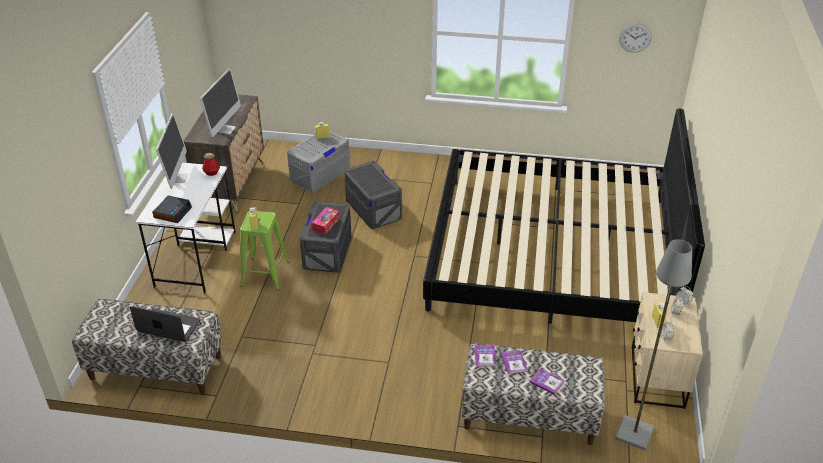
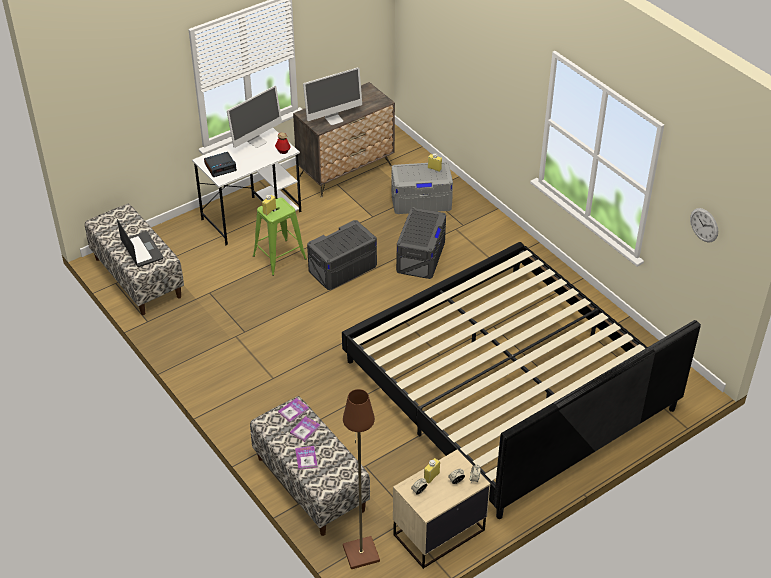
camera: 45 degrees right, 5 degrees up
tissue box [312,207,340,235] -> none
grey floor lamp [615,239,692,451] -> brown floor lamp [343,389,380,569]

